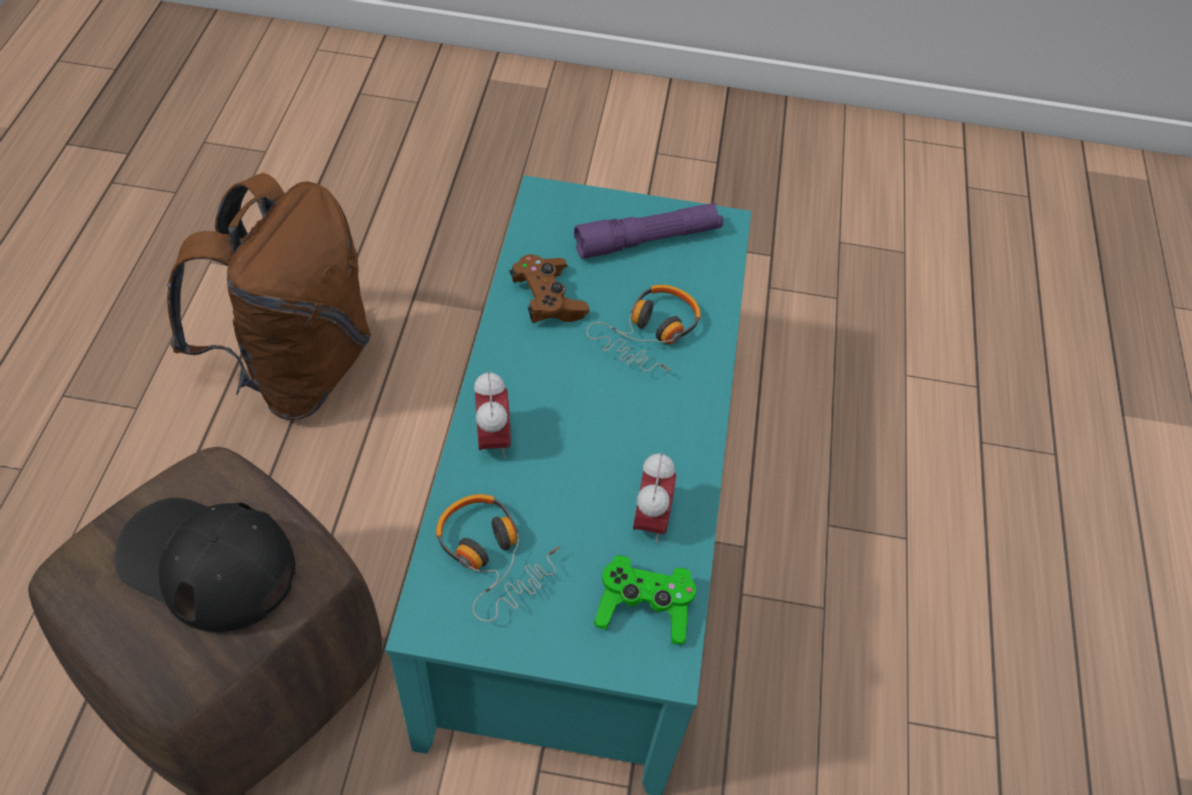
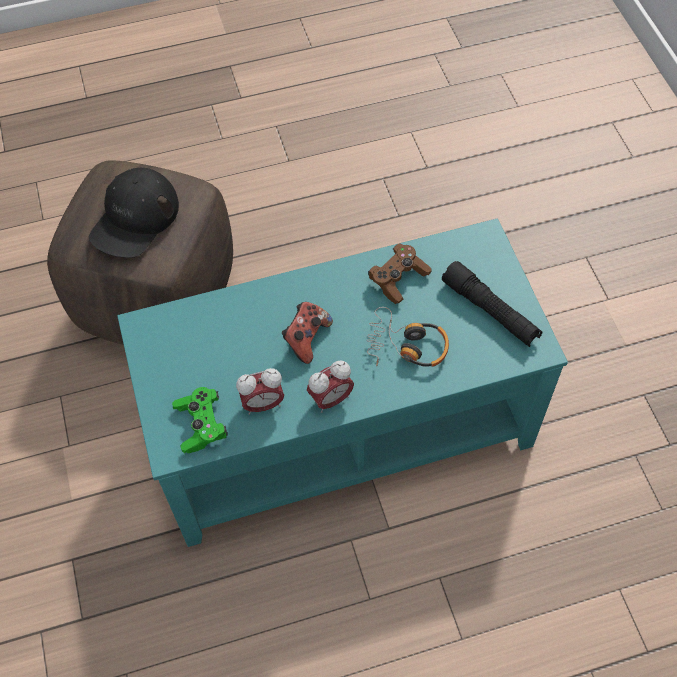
camera: 70 degrees right, 5 degrees up
black cap [114,498,295,632] -> black cap turned 150 degrees counterclockwise [89,168,179,258]
brown backpack [167,173,371,420] -> none
headphones [436,494,560,622] -> none
alarm clock [474,371,511,459] -> alarm clock moved to [307,361,354,413]
purple flashlight [574,203,723,259] -> black flashlight [442,261,542,347]
none -> game controller [282,302,333,364]

